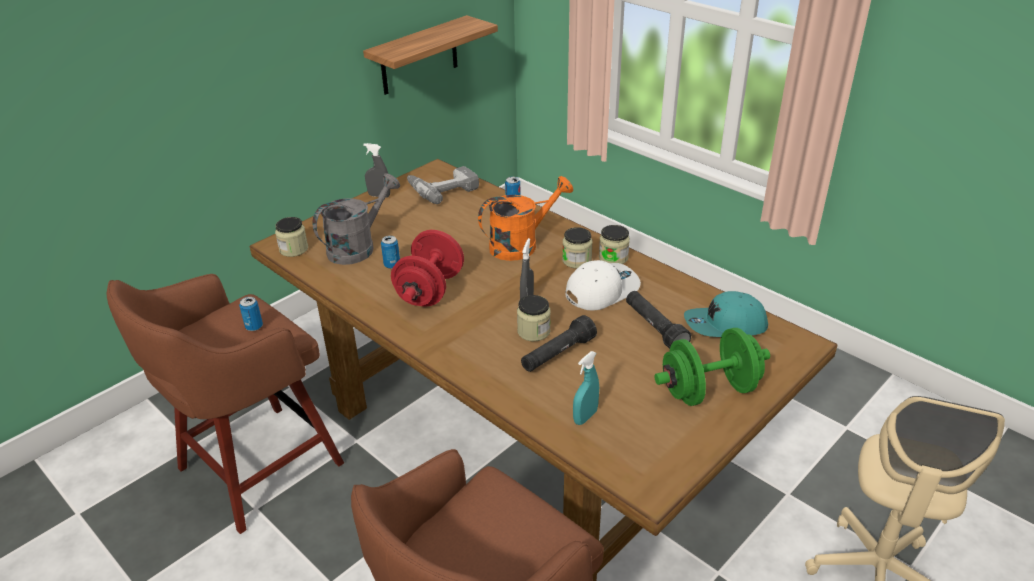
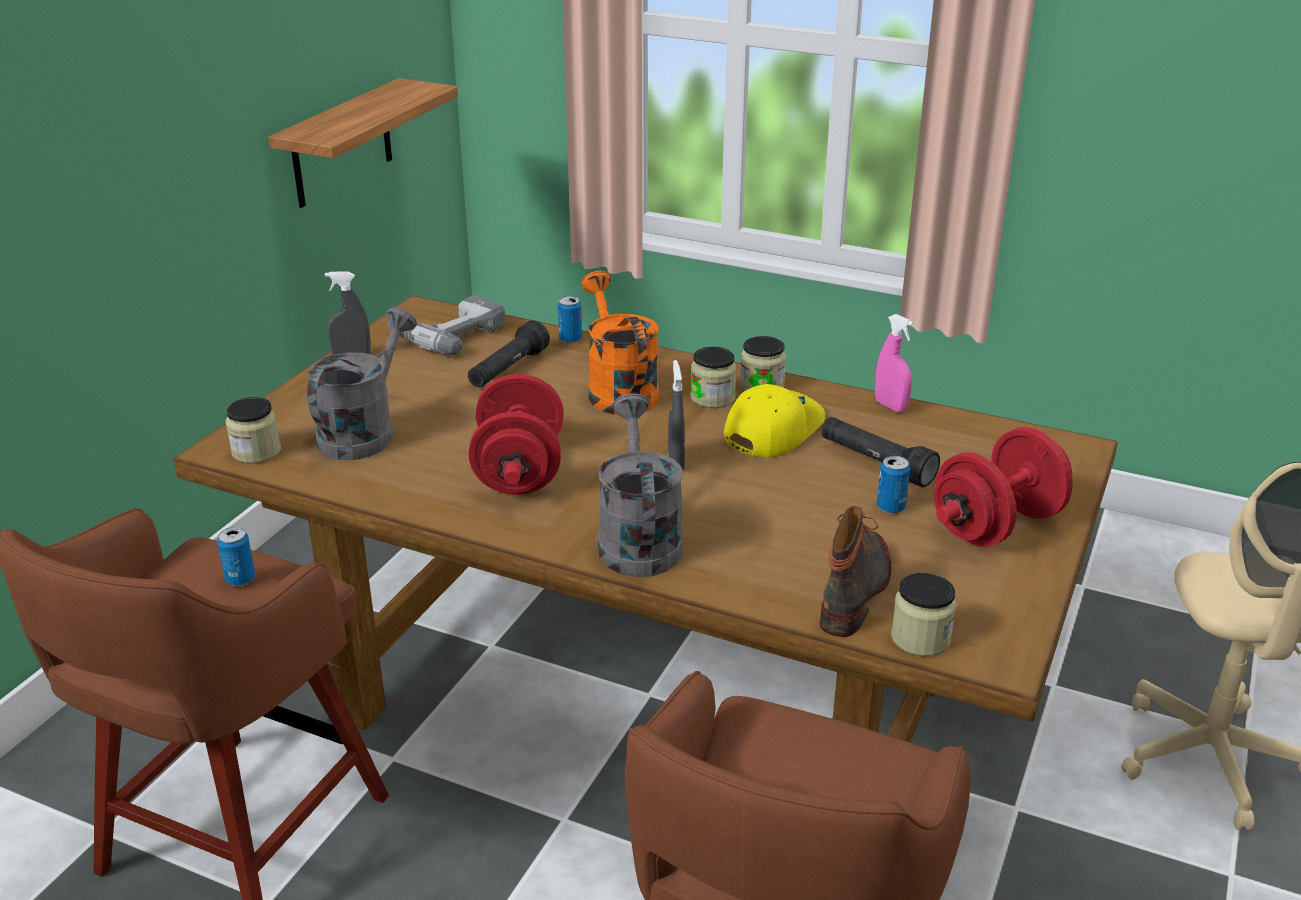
camera: 20 degrees left, 5 degrees down
can [381,236,400,269] -> can moved to [877,456,910,514]
orange watering can [478,176,573,261] -> orange watering can turned 60 degrees counterclockwise [581,271,659,415]
jar [517,295,551,341] -> jar moved to [891,573,956,656]
black flashlight [521,315,597,372] -> black flashlight moved to [468,320,550,387]
white cap [565,260,641,310] -> yellow cap [724,384,825,458]
turquoise spray bottle [573,351,599,425] -> boot [820,506,891,637]
green dumbbell [655,328,770,406] -> red dumbbell [934,427,1073,547]
turquoise cap [684,291,768,337] -> none
none -> grey watering can [598,393,684,577]
none -> pink spray bottle [875,314,914,412]

